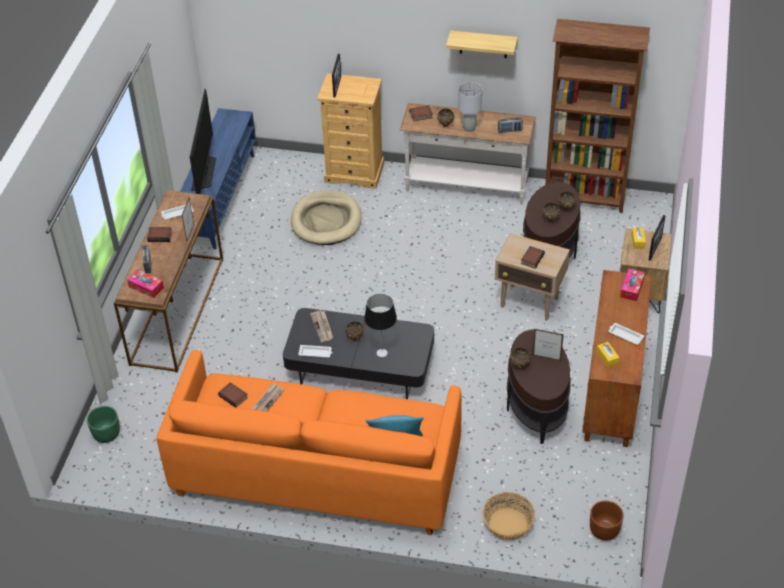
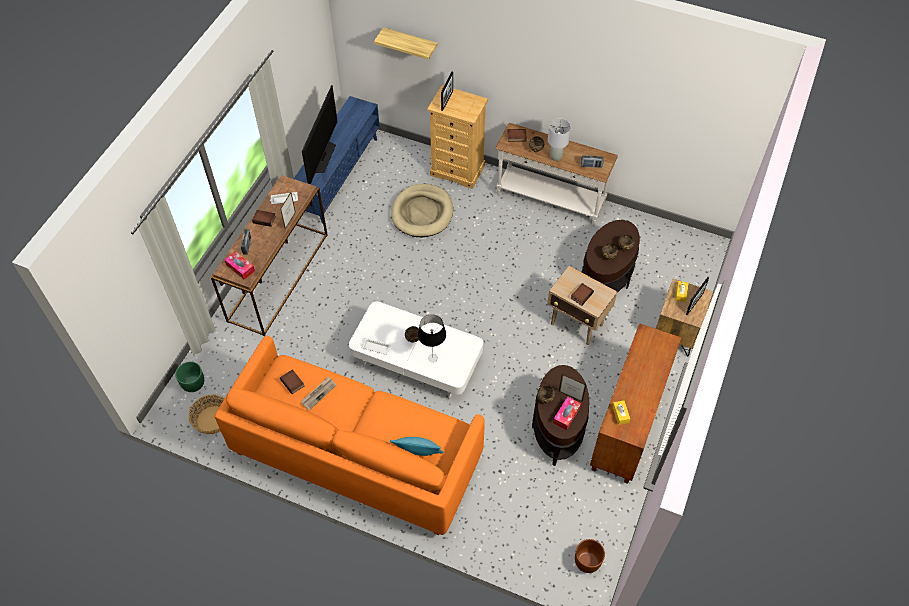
camera: 10 degrees right, 10 degrees up
black coffee table [283,308,434,399] -> white coffee table [349,301,483,399]
newspaper [310,310,333,342] -> none
shelf [446,30,518,58] -> shelf moved to [374,27,437,60]
basket [482,492,535,540] -> basket moved to [188,394,225,434]
brown bookcase [545,19,650,213] -> none
white tray [608,323,644,345] -> none
tissue box [620,268,645,301] -> tissue box moved to [553,397,581,430]

